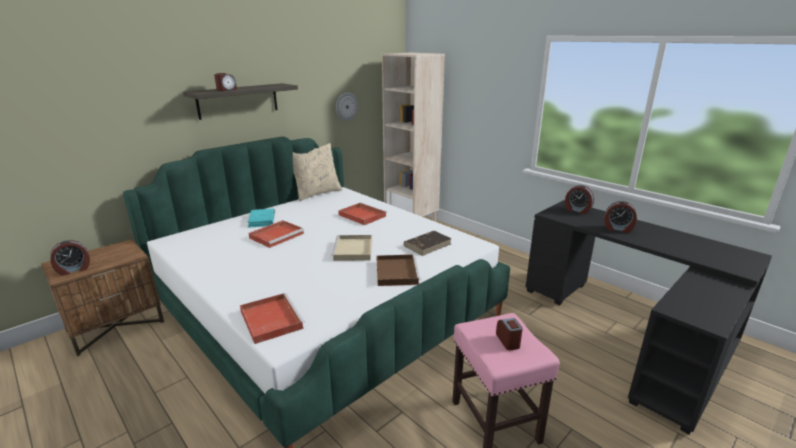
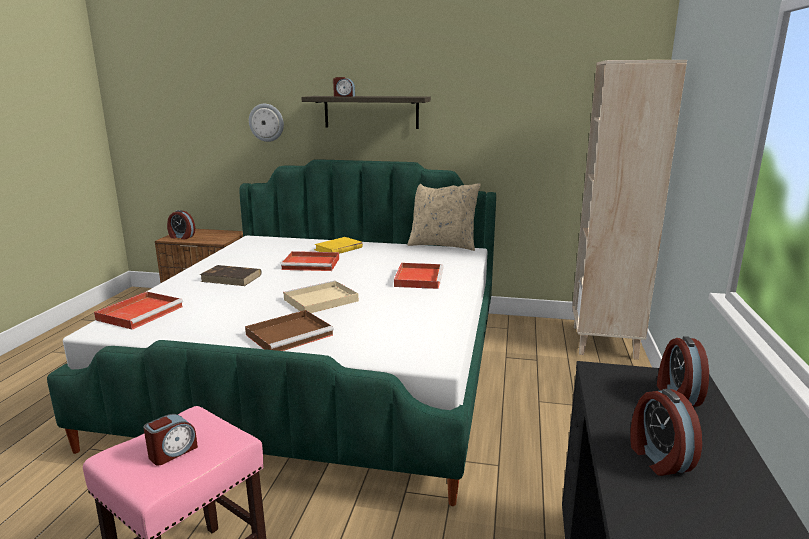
camera: 55 degrees right, 5 degrees down
turquoise book [247,209,275,228] -> yellow book [314,237,363,254]
wall clock [336,93,358,121] -> wall clock moved to [249,104,284,142]
brown book [404,231,452,256] -> brown book moved to [200,265,262,286]

